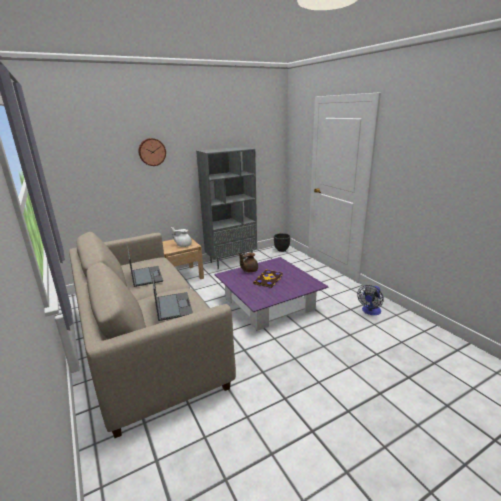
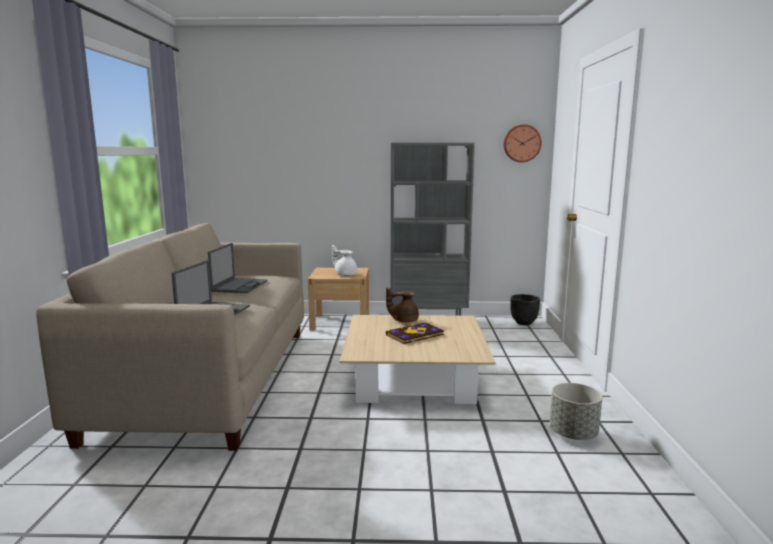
camera: 30 degrees right, 10 degrees down
wall clock [139,138,166,166] -> wall clock moved to [504,125,542,162]
purple coffee table [214,257,329,331] -> beige coffee table [340,315,496,404]
fan [357,285,384,315] -> grey planter [550,383,602,440]

